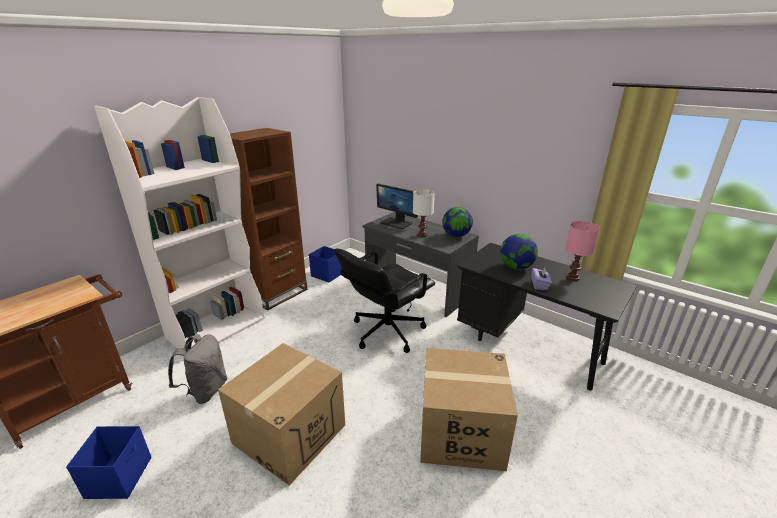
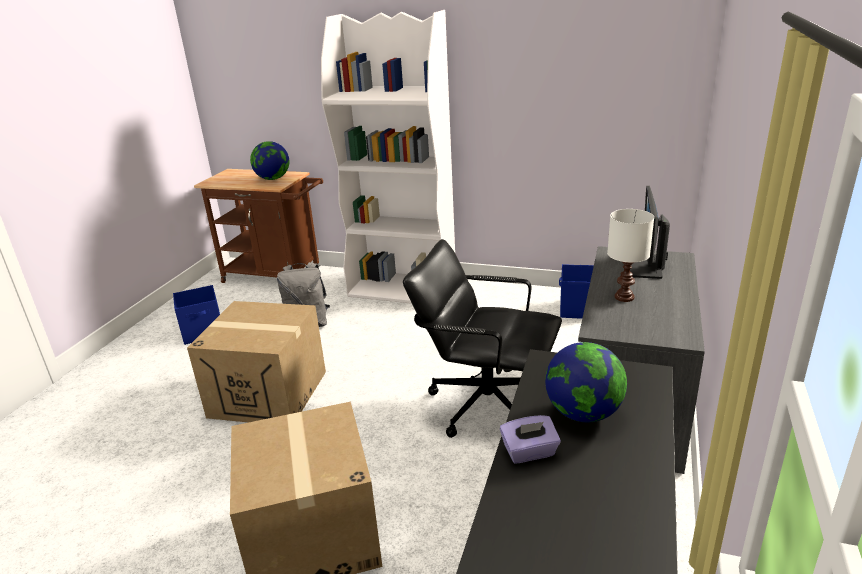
camera: 70 degrees right, 0 degrees up
brown bookcase [230,128,307,311] -> none
globe [442,207,473,237] -> globe moved to [250,141,289,180]
pink table lamp [565,221,600,281] -> none

